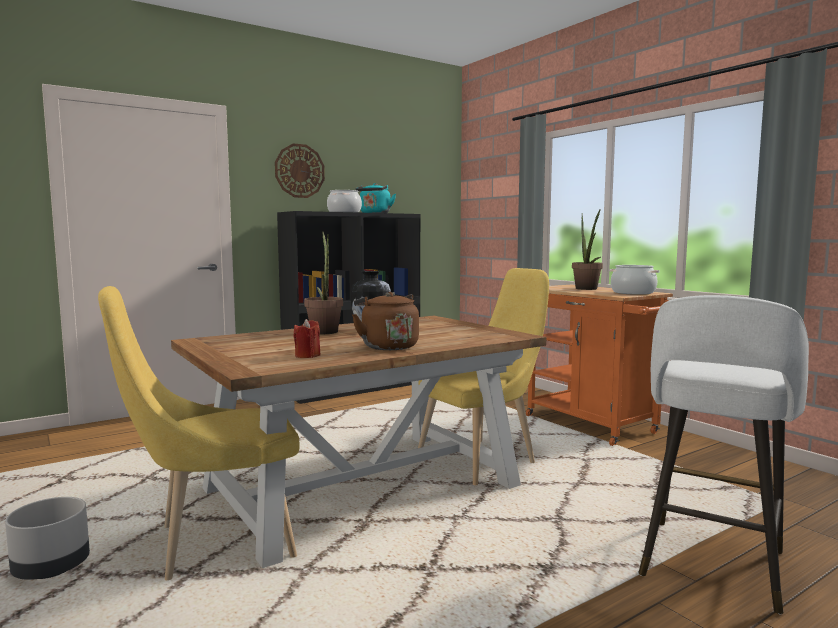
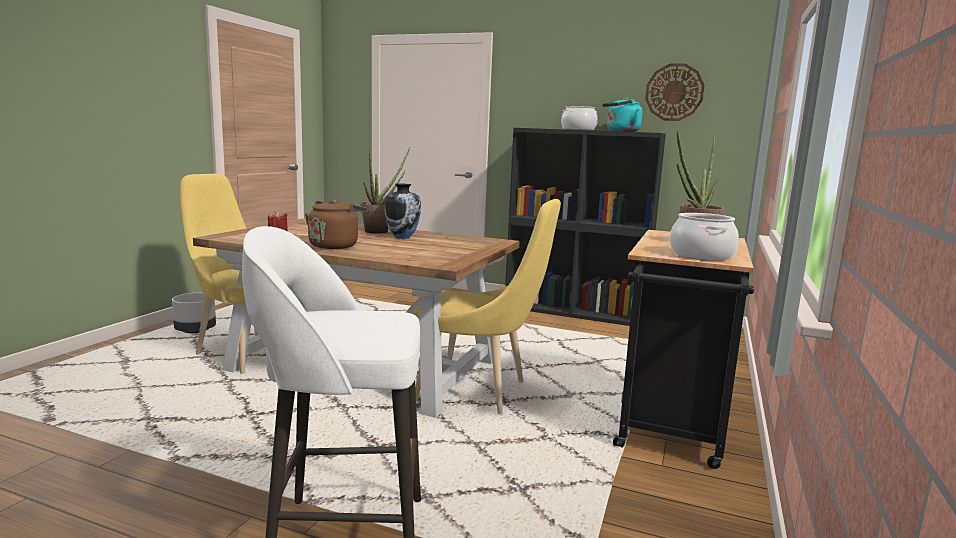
camera: 55 degrees right, 5 degrees up
wall clock [275,143,325,198] -> wall clock moved to [645,63,705,121]
orange cart [526,284,673,446] -> black cart [613,230,754,469]

